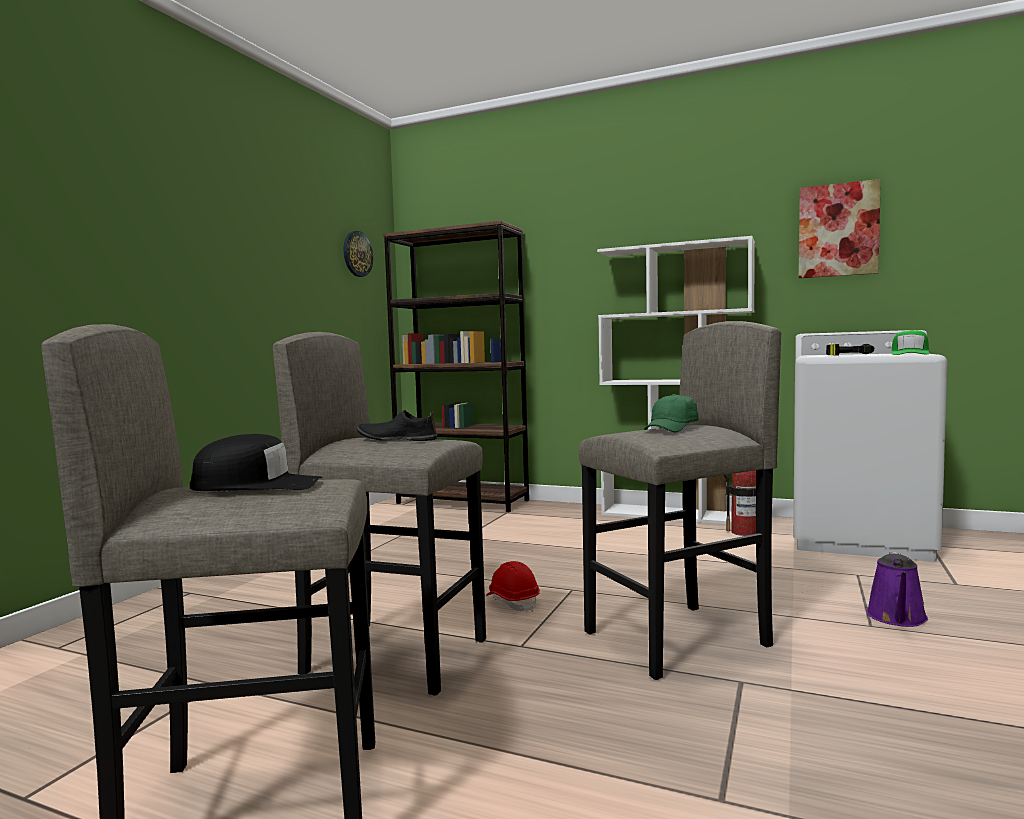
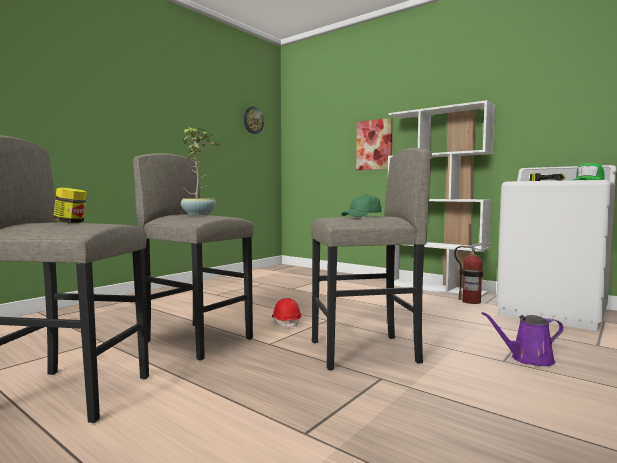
camera: 15 degrees right, 0 degrees up
black cap [190,434,322,491] -> jar [53,187,87,223]
black shoe [357,410,437,441] -> potted plant [181,127,220,215]
brown bookcase [383,221,529,512] -> none
picture [799,179,881,278] -> picture moved to [356,118,393,170]
purple watering can [866,552,928,627] -> purple watering can turned 45 degrees clockwise [481,312,564,366]

